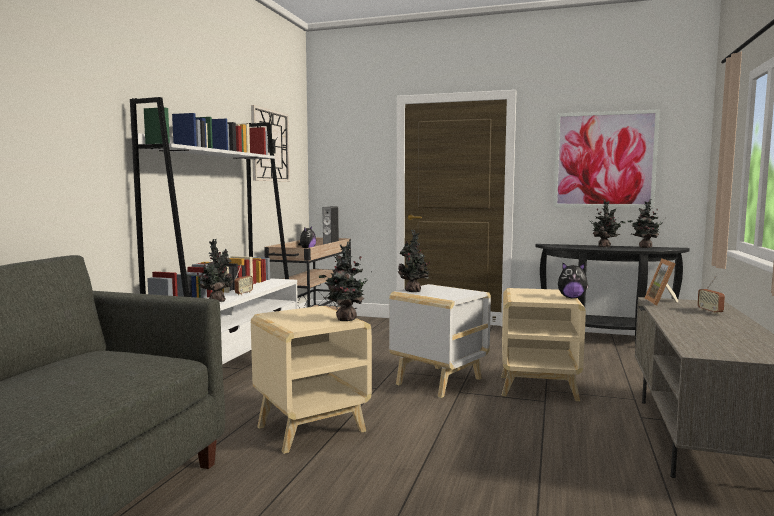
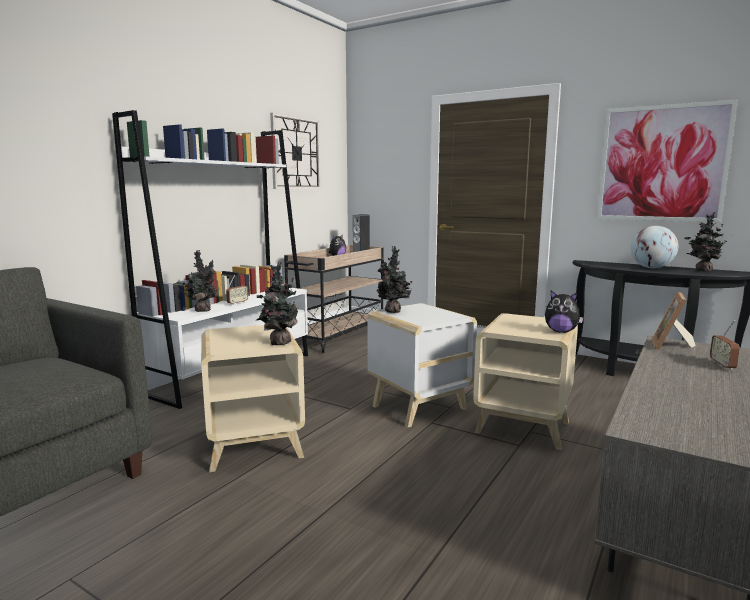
camera: 15 degrees right, 5 degrees up
potted plant [590,199,626,248] -> globe [631,226,678,268]

